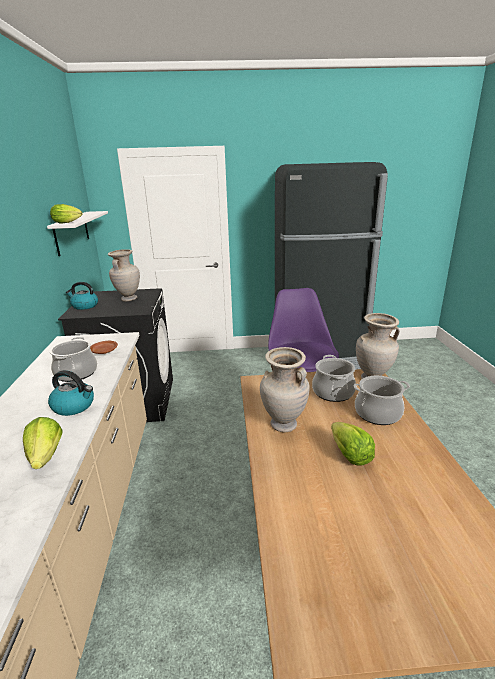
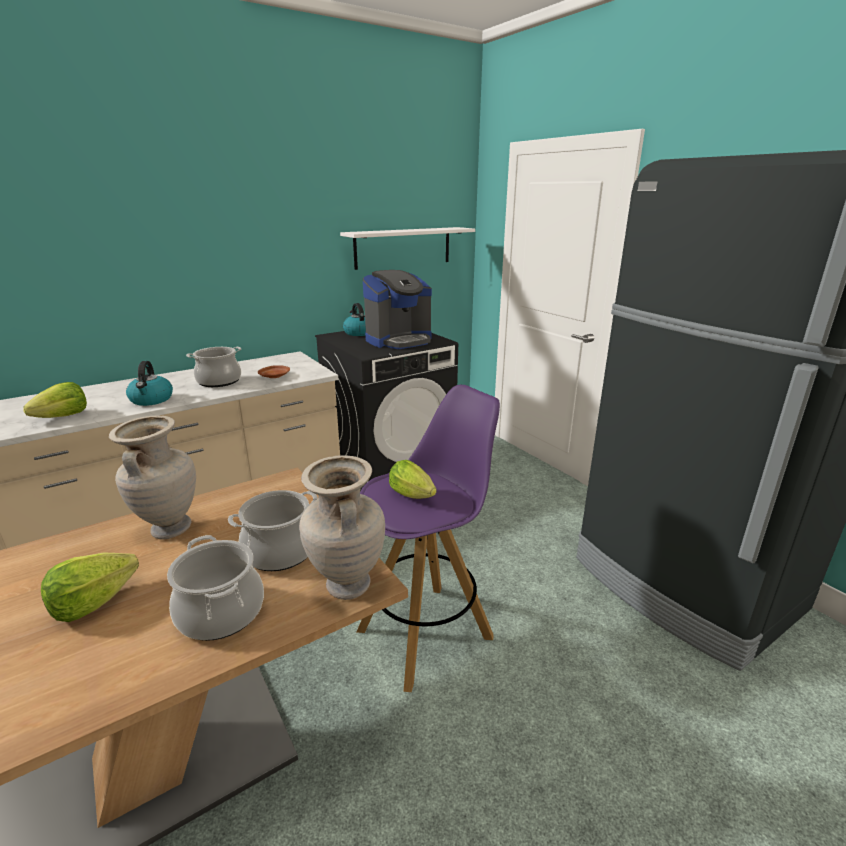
camera: 60 degrees right, 0 degrees up
lettuce [50,204,82,223] -> lettuce moved to [389,460,437,499]
beige vase [108,249,140,302] -> coffee machine [363,270,432,349]

